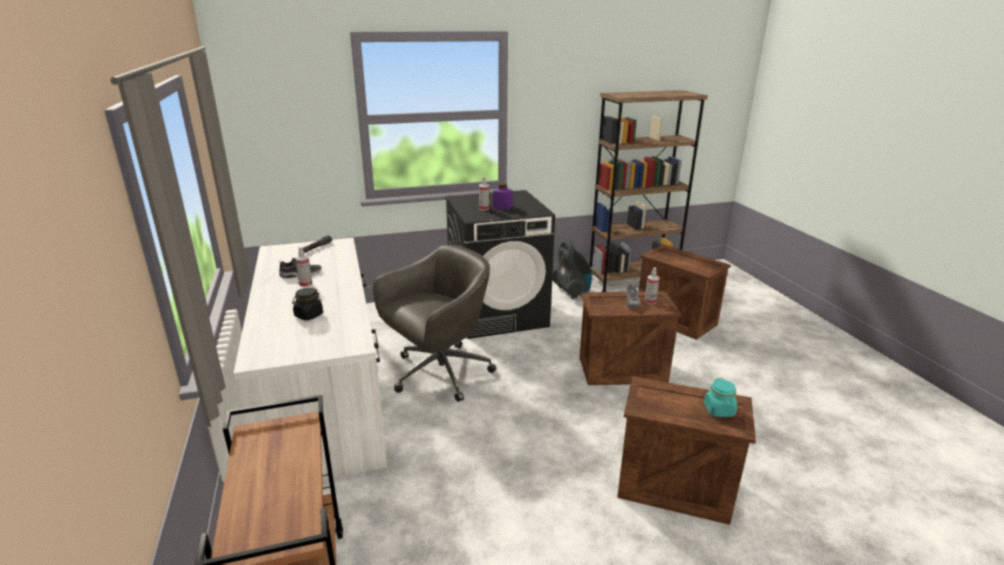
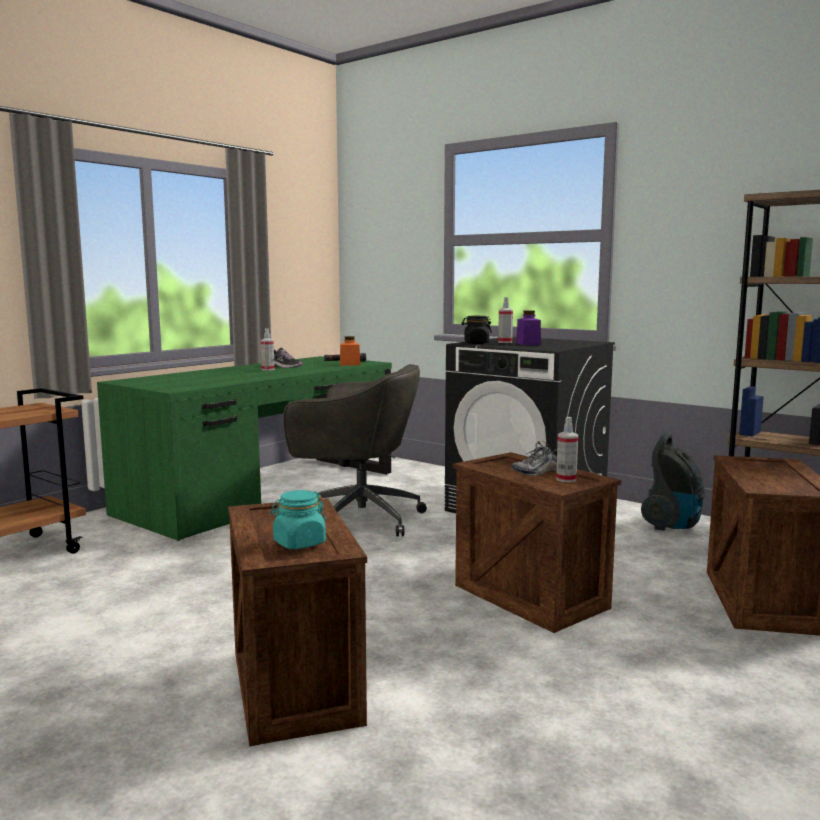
camera: 55 degrees right, 15 degrees down
white desk [233,238,387,480] -> green desk [97,356,392,541]
black jar [292,288,323,321] -> black jar moved to [461,316,492,344]
none -> orange jar [340,336,360,366]

